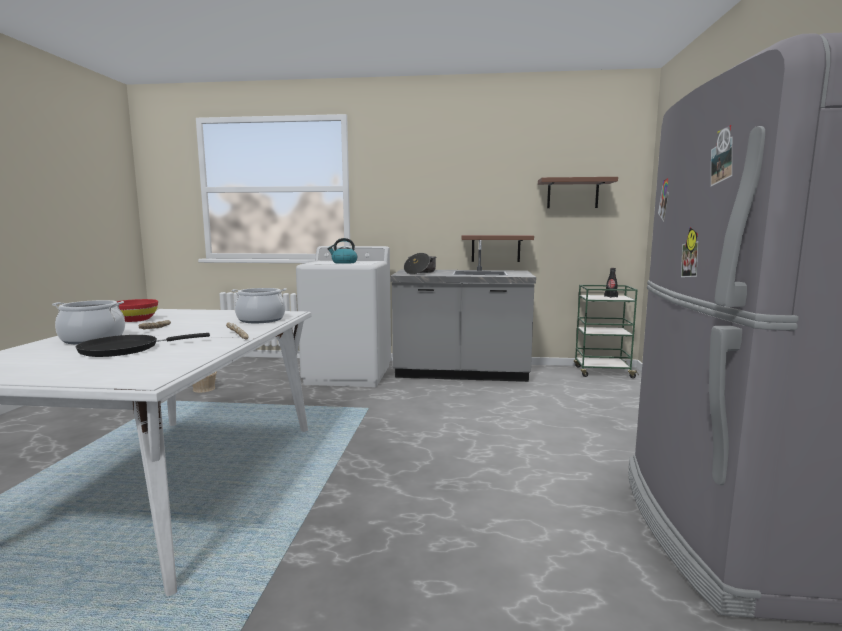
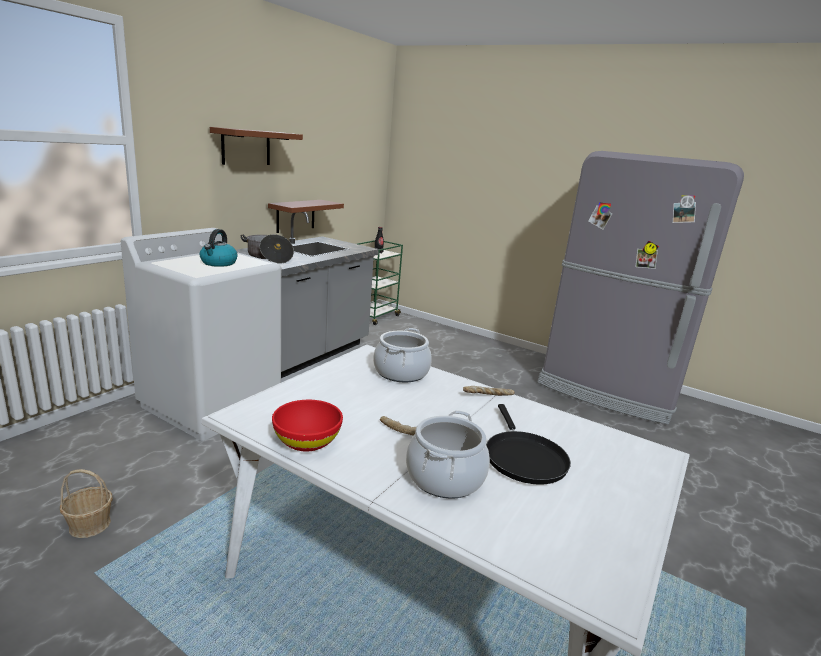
camera: 65 degrees left, 10 degrees up
brown shelf [538,177,618,208] -> brown shelf moved to [210,127,303,165]

